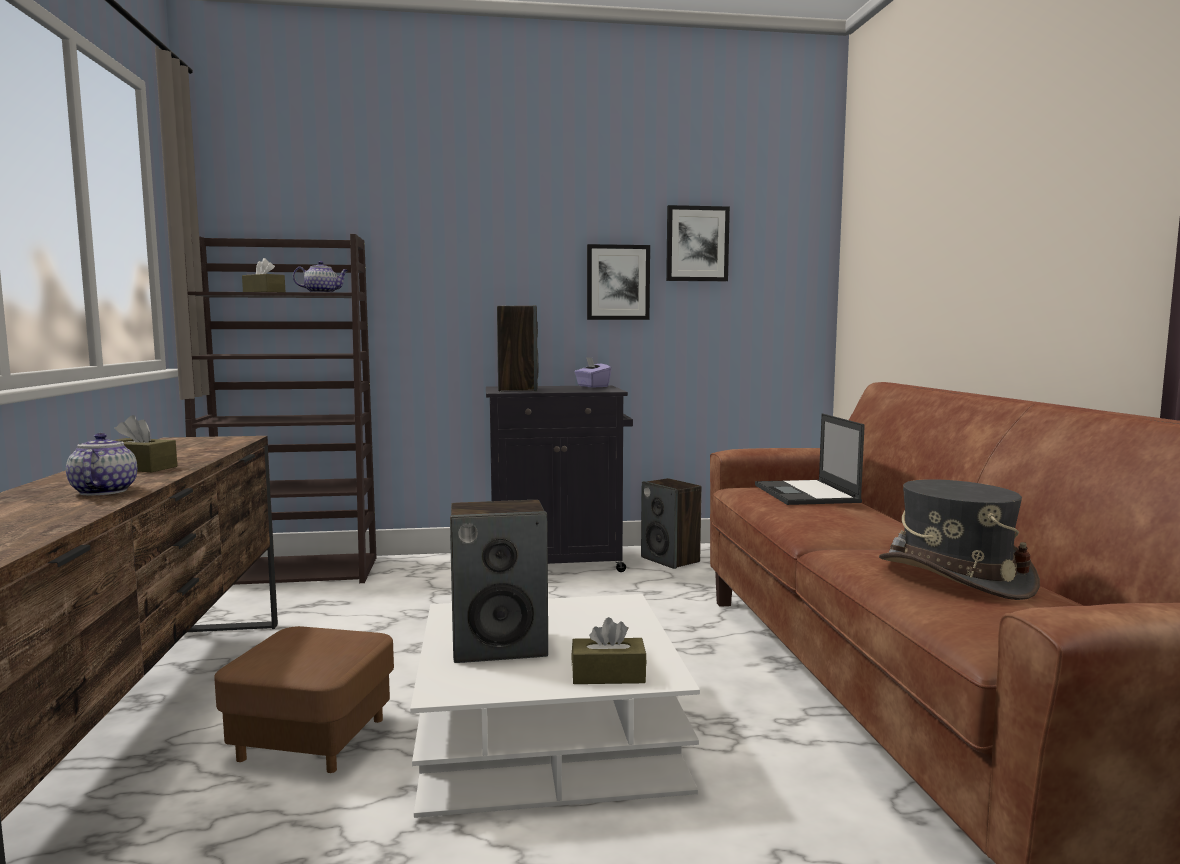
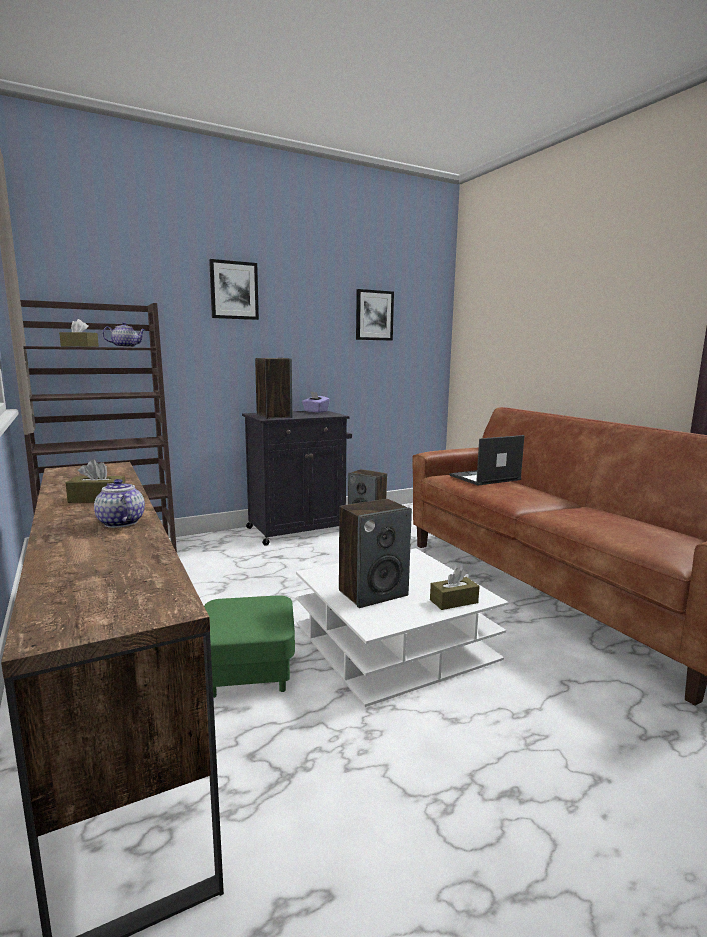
camera: 20 degrees left, 5 degrees up
brown ottoman [214,626,394,773] -> green ottoman [204,595,295,698]
picture [587,244,650,320] -> picture moved to [209,259,259,320]
laptop [755,413,865,505] -> laptop turned 90 degrees clockwise [449,435,525,485]
grey hat [879,479,1040,600] -> none

